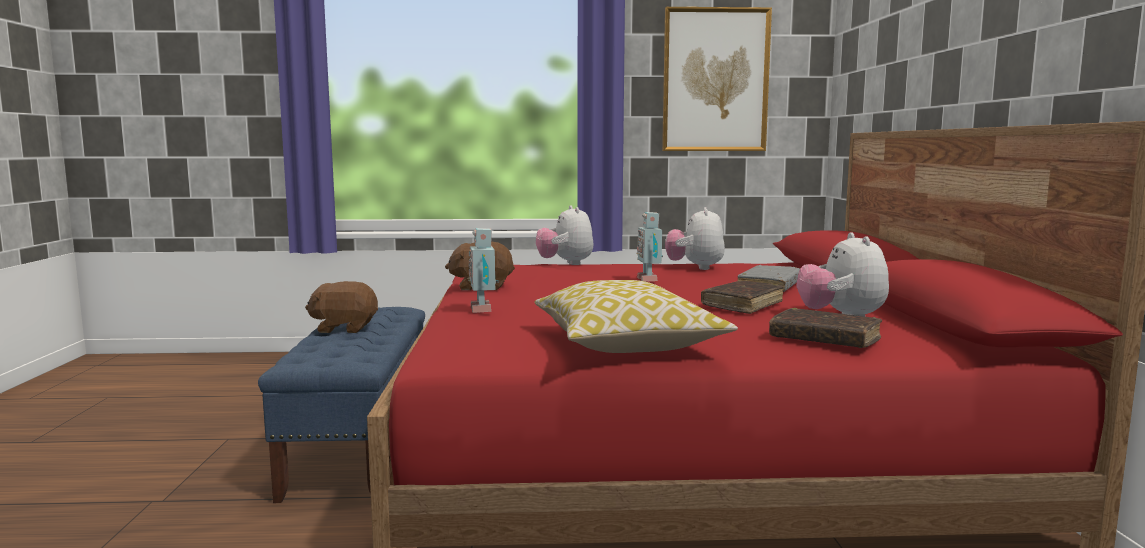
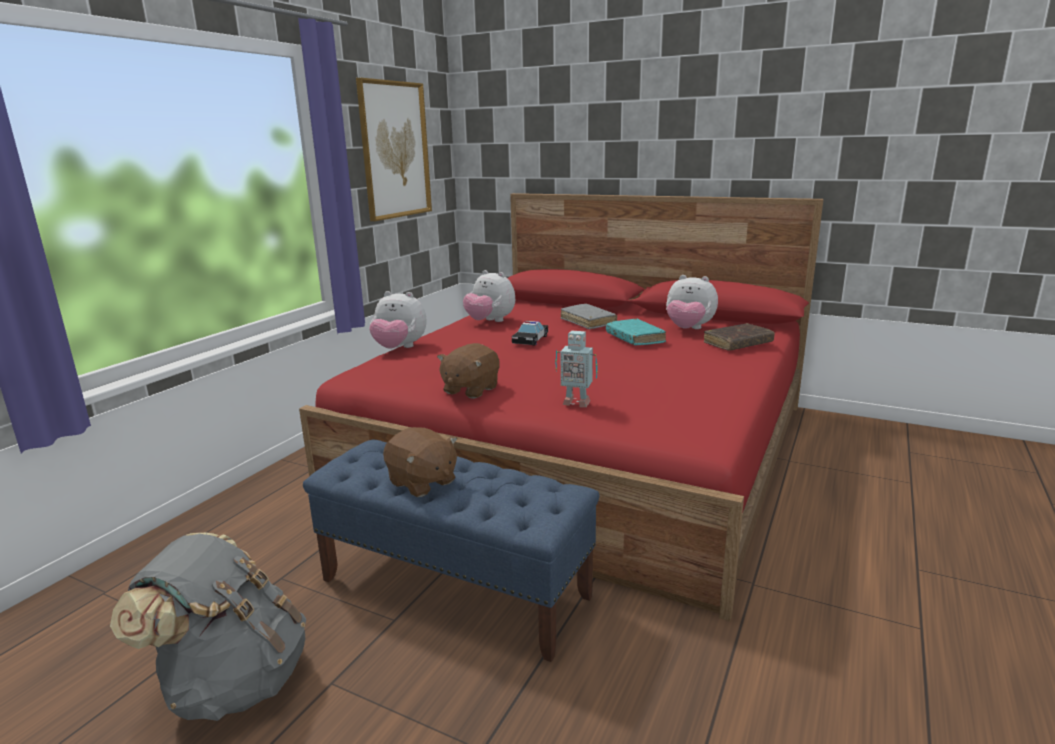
camera: 60 degrees left, 10 degrees up
brown plush toy [305,281,378,333] -> brown plush toy turned 75 degrees counterclockwise [383,427,457,497]
pillow [534,280,738,353] -> none
toy robot [636,212,663,282] -> toy car [512,321,548,345]
brown book [701,281,783,314] -> turquoise book [606,319,666,345]
none -> grey backpack [110,533,306,721]

